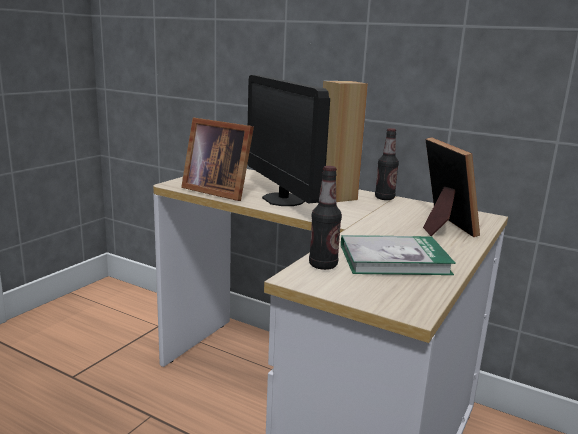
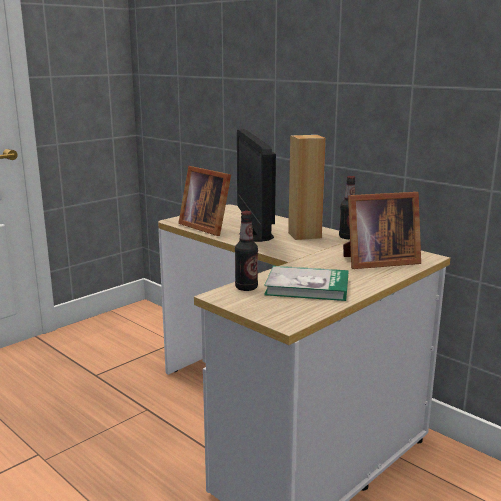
camera: 15 degrees right, 0 degrees up
picture frame [423,137,480,237] -> picture frame turned 75 degrees clockwise [343,192,421,269]

